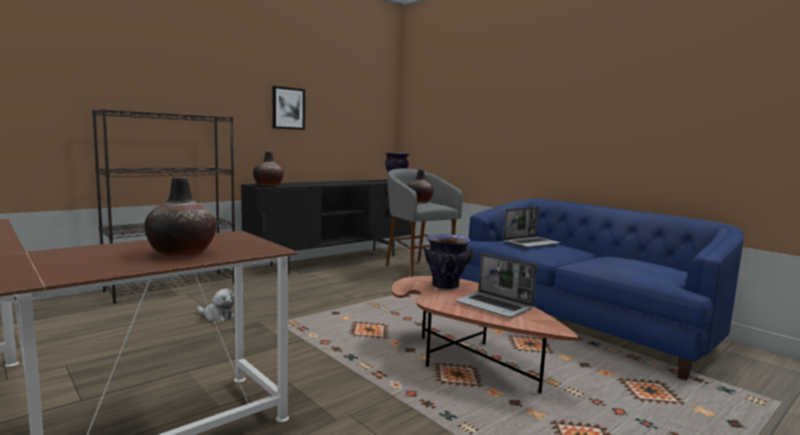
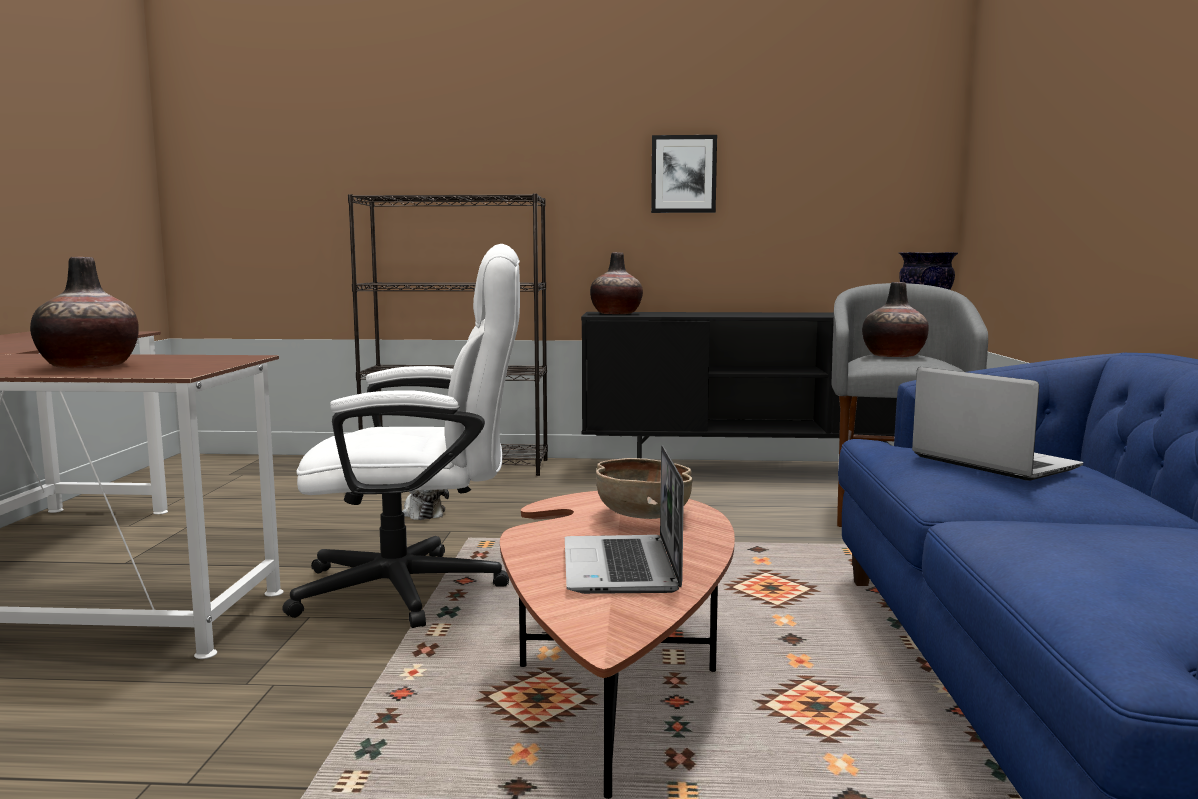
camera: 45 degrees right, 0 degrees up
vase [423,234,473,290] -> brown bowl [596,458,693,519]
laptop [503,207,561,248] -> laptop turned 135 degrees counterclockwise [912,367,1083,481]
none -> white office chair [282,244,520,628]

